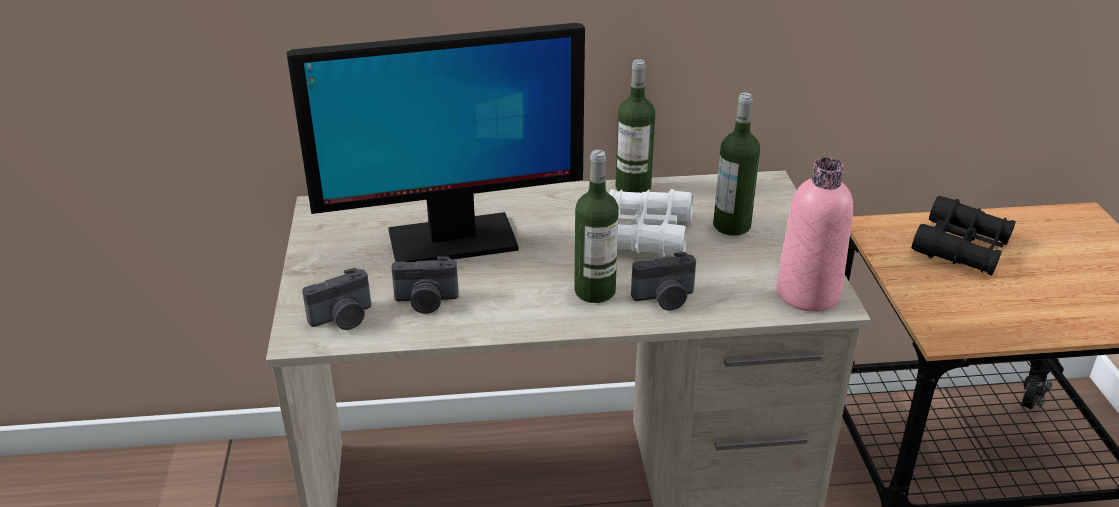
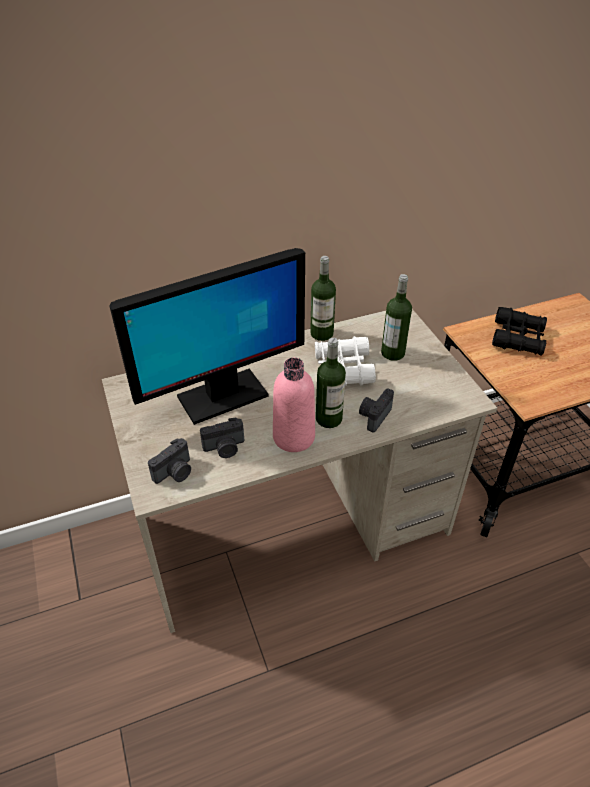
camera: 15 degrees left, 10 degrees up
camera [631,252,696,310] -> camera turned 150 degrees clockwise [359,388,394,432]
pink bottle [776,157,853,312] -> pink bottle moved to [273,358,315,452]

